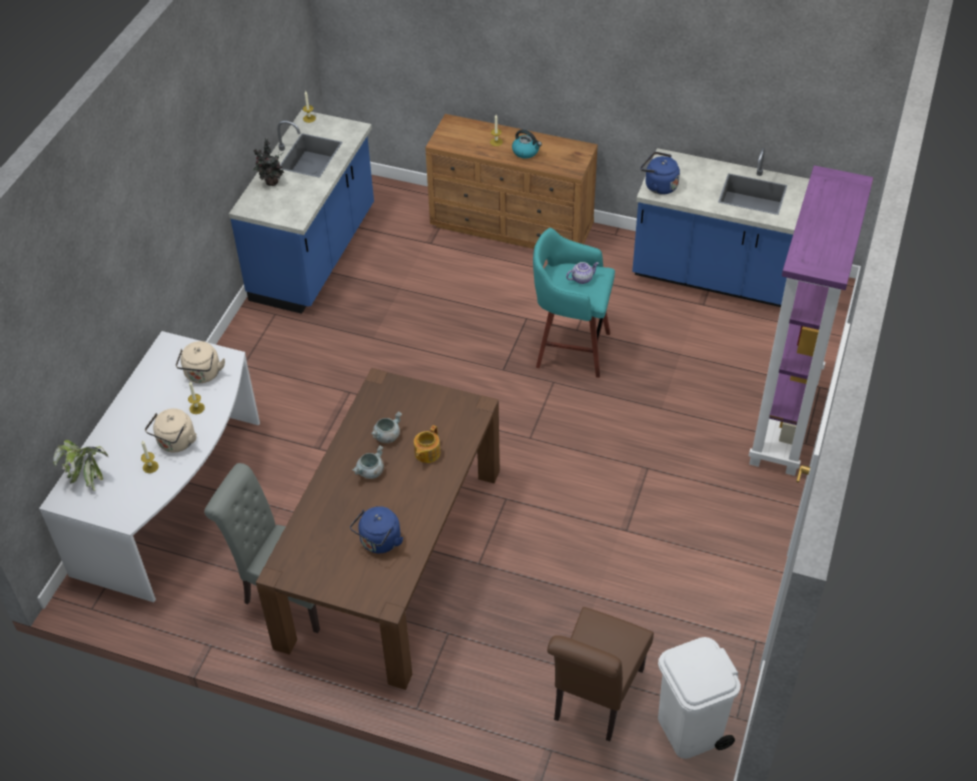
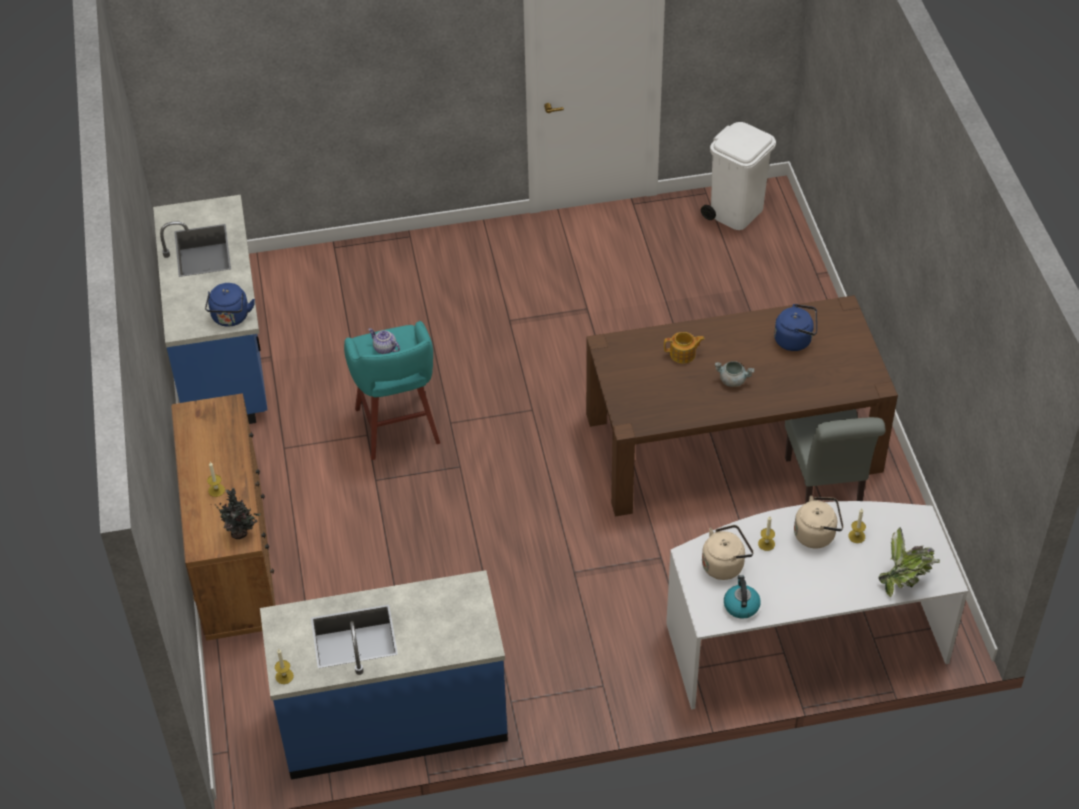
camera: 120 degrees left, 0 degrees up
potted plant [253,138,284,186] -> potted plant moved to [215,488,261,539]
grey cooking pot [371,411,402,443] -> none
kettle [512,129,542,158] -> kettle moved to [724,575,761,619]
brown chair [547,607,654,741] -> none
purple bookcase [749,165,874,476] -> none

